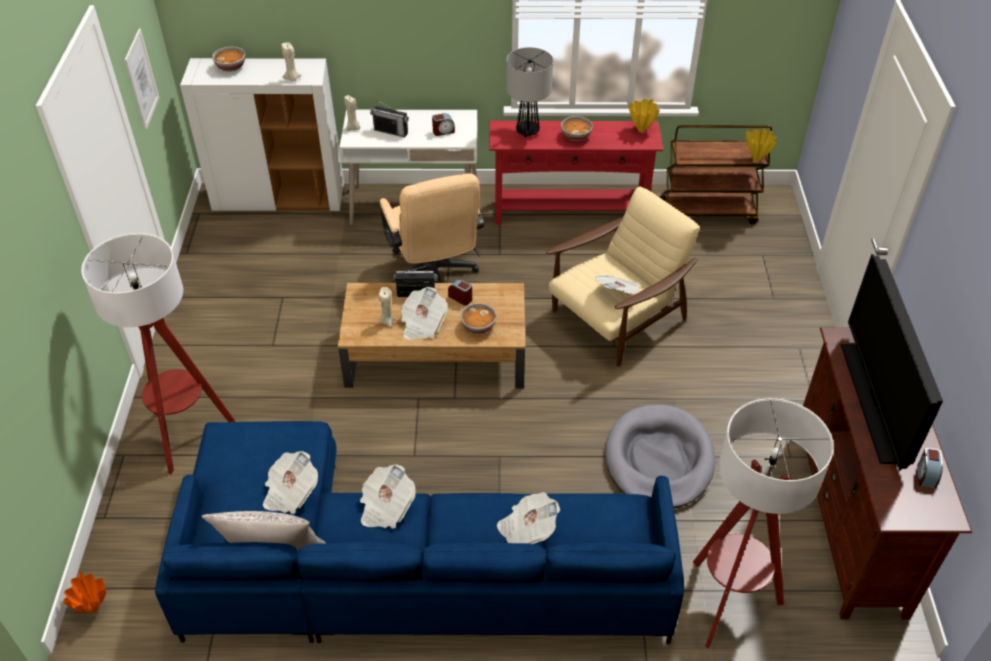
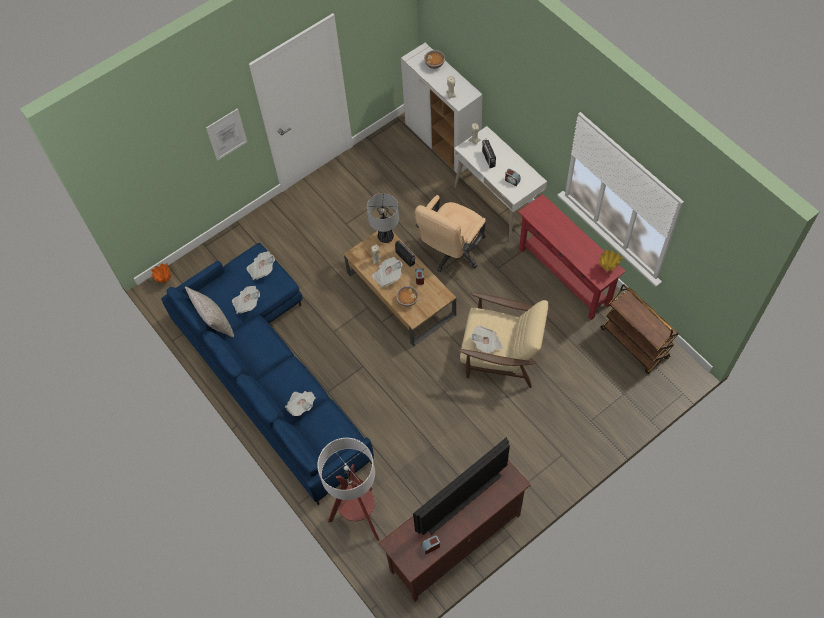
camera: 55 degrees right, 15 degrees up
floor lamp [81,233,235,474] -> none
picture [125,28,160,130] -> picture moved to [206,108,247,161]
newspaper [360,464,416,529] -> newspaper moved to [247,251,275,280]
table lamp [506,47,553,137] -> table lamp moved to [367,193,399,243]
bowl [561,116,593,141] -> none
grey dog bed [605,405,715,508] -> none
yellow vase [746,128,777,162] -> none

